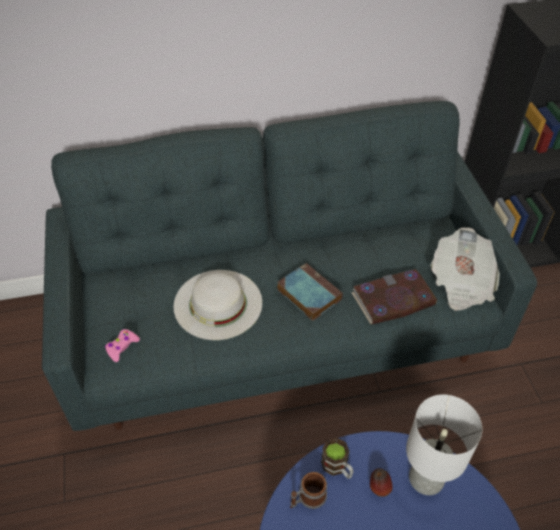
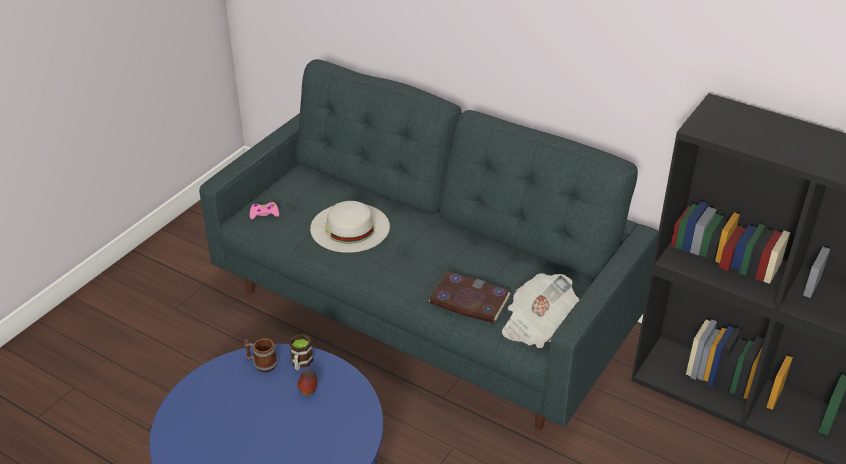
camera: 45 degrees right, 10 degrees down
book [277,263,343,321] -> none
white table lamp [406,395,482,495] -> none

